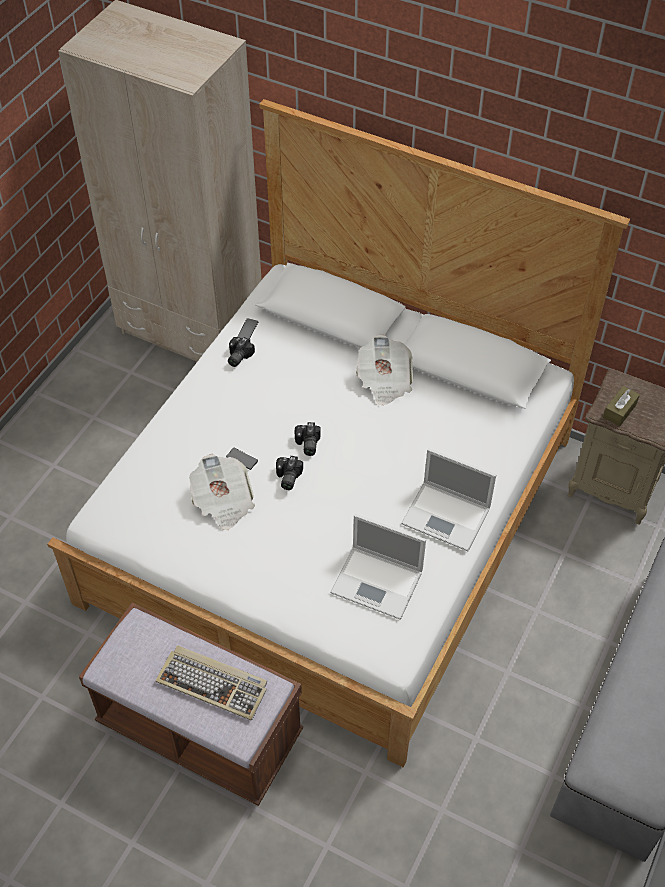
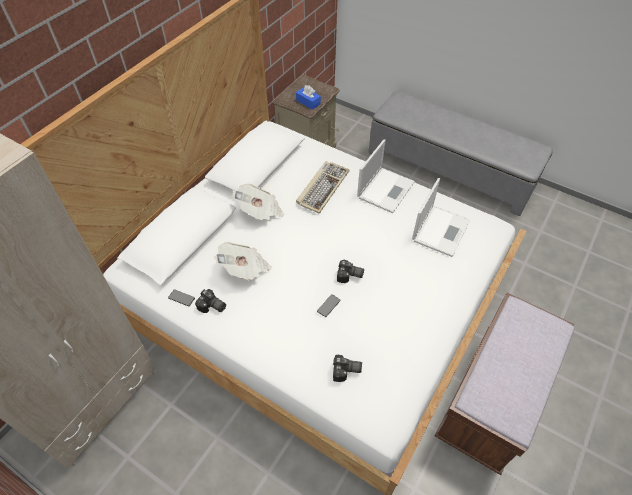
camera: 85 degrees left, 0 degrees up
keyboard [156,645,267,720] -> keyboard moved to [296,161,350,214]
newspaper [189,454,255,530] -> newspaper moved to [214,242,272,281]
camera [295,422,321,456] -> camera moved to [333,355,362,382]
brown tissue box [603,386,640,426] -> blue tissue box [296,85,321,110]

